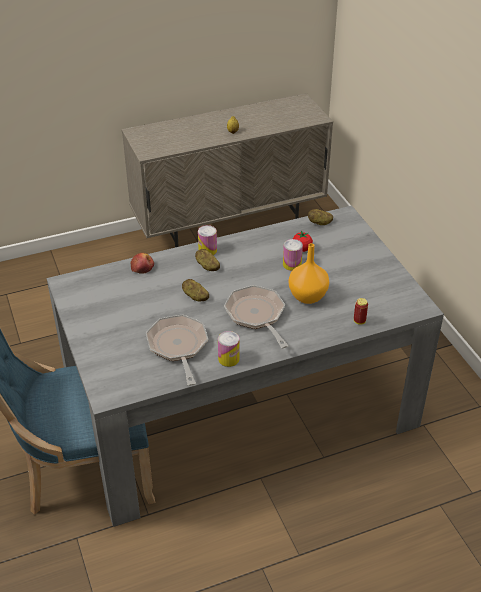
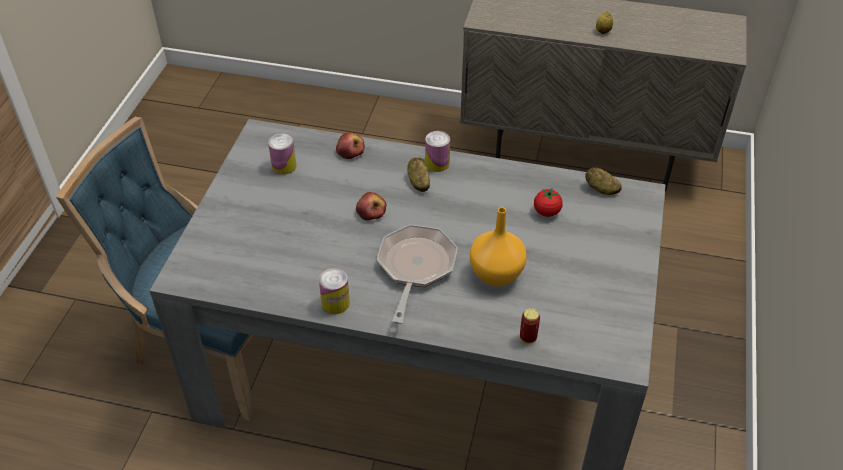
camera: 35 degrees right, 5 degrees up
frying pan [146,314,208,386] -> none
potato [182,279,209,301] -> apple [356,192,387,220]
can [283,239,303,271] -> can moved to [268,133,296,175]

